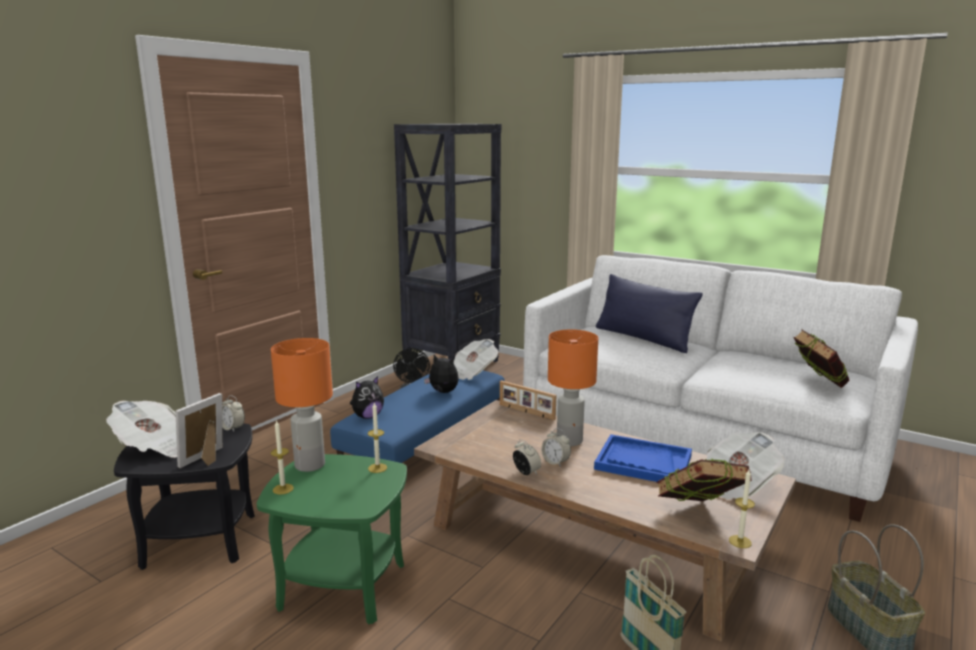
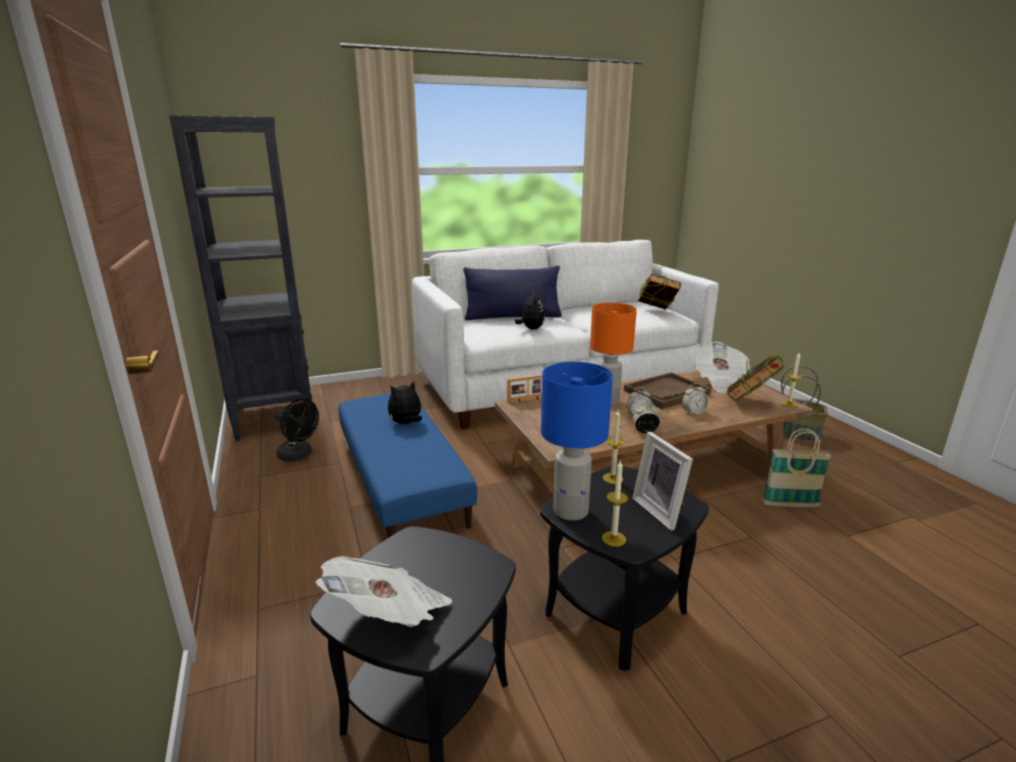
camera: 55 degrees left, 5 degrees up
picture frame [176,393,223,468] -> picture frame moved to [632,432,693,531]
alarm clock [222,396,245,432] -> alarm clock moved to [682,383,708,416]
green side table [257,454,407,625] -> black side table [540,466,709,671]
orange table lamp [271,338,333,472] -> blue table lamp [541,362,613,521]
plush toy [350,376,384,419] -> plush toy moved to [515,292,545,330]
newspaper [454,339,498,380] -> none
blue tray [594,434,692,482] -> brown tray [624,372,711,409]

